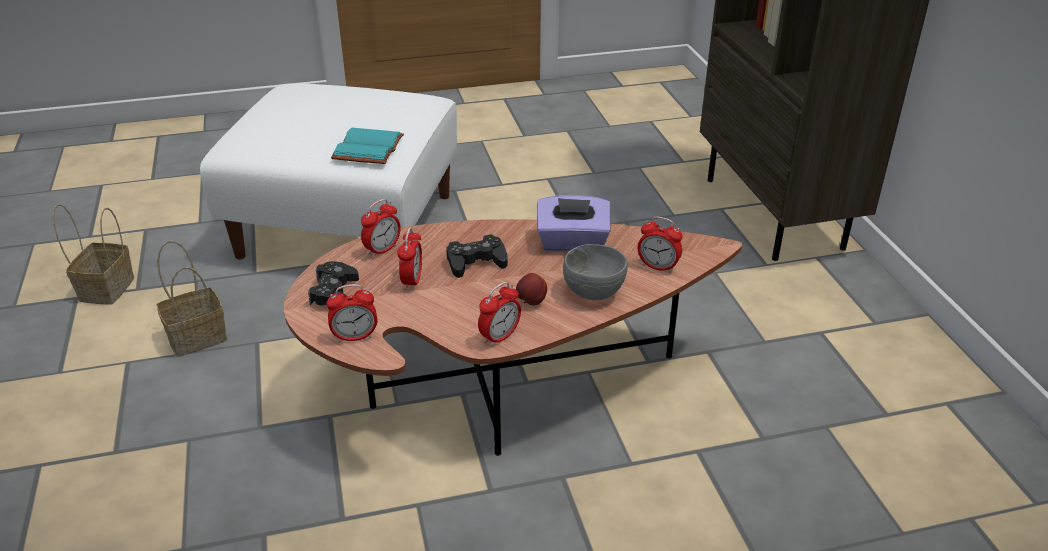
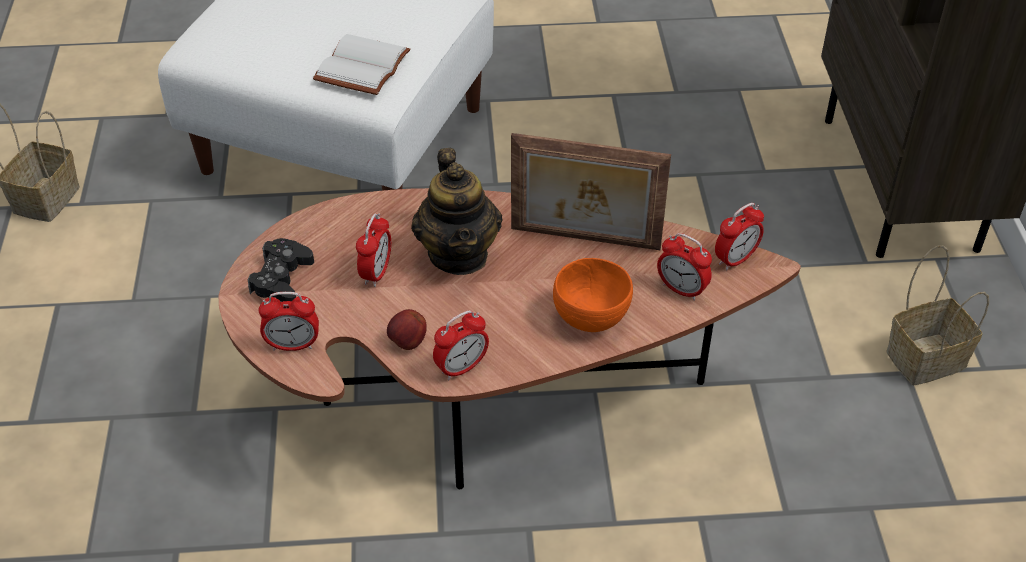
camera: 10 degrees right, 10 degrees up
basket [156,241,228,357] -> basket moved to [886,245,989,385]
turquoise book [331,128,404,164] -> white book [313,34,410,95]
alarm clock [361,199,401,258] -> alarm clock moved to [715,203,764,271]
black game controller [446,234,508,278] -> teapot [411,148,503,275]
apple [516,273,547,306] -> apple moved to [387,309,427,350]
purple tissue box [537,195,611,252] -> picture frame [511,133,671,250]
grey bowl [563,244,628,300] -> orange bowl [553,258,633,332]

